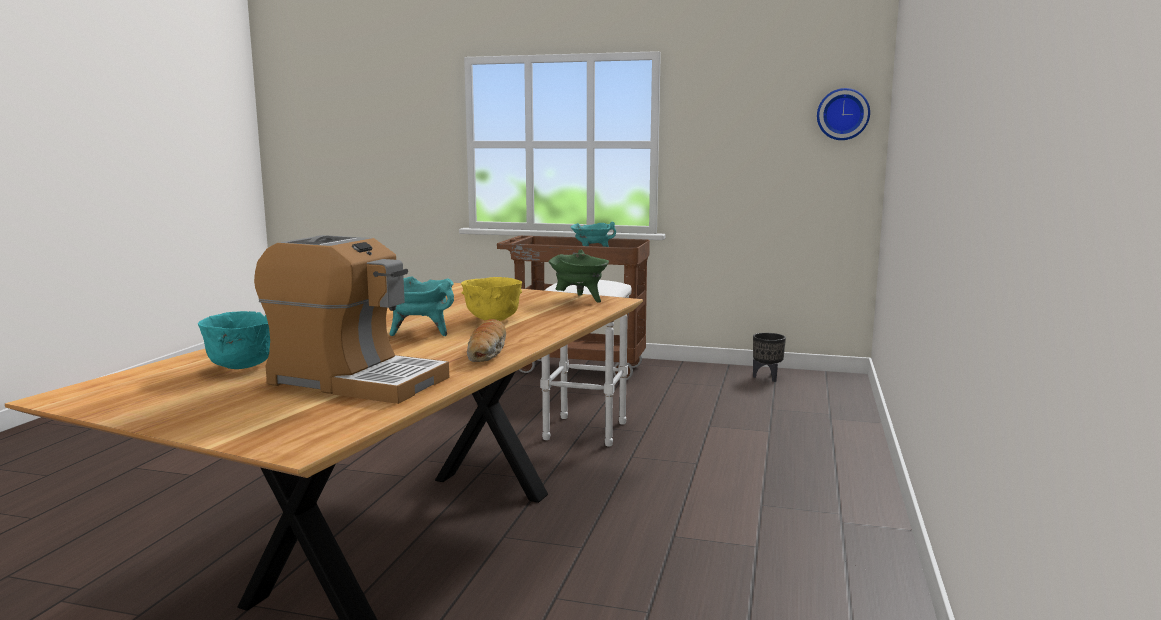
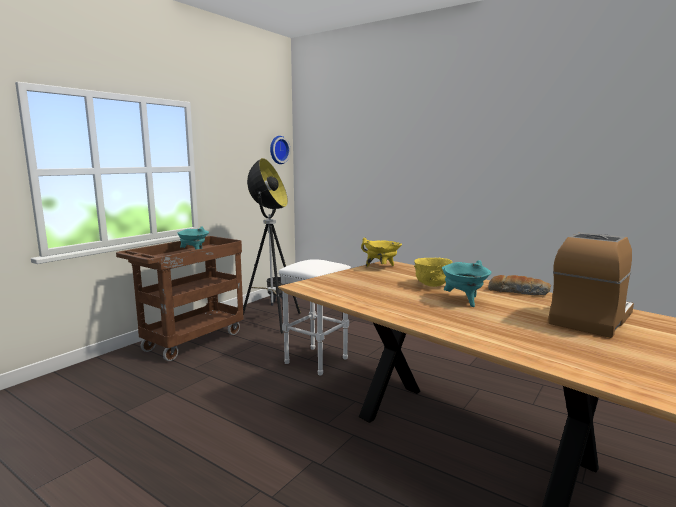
camera: 70 degrees left, 0 degrees up
turquoise bowl [198,311,270,369] -> none
green cooking pot [548,249,609,303] -> yellow cooking pot [361,238,402,267]
none -> floor lamp [243,158,301,333]

